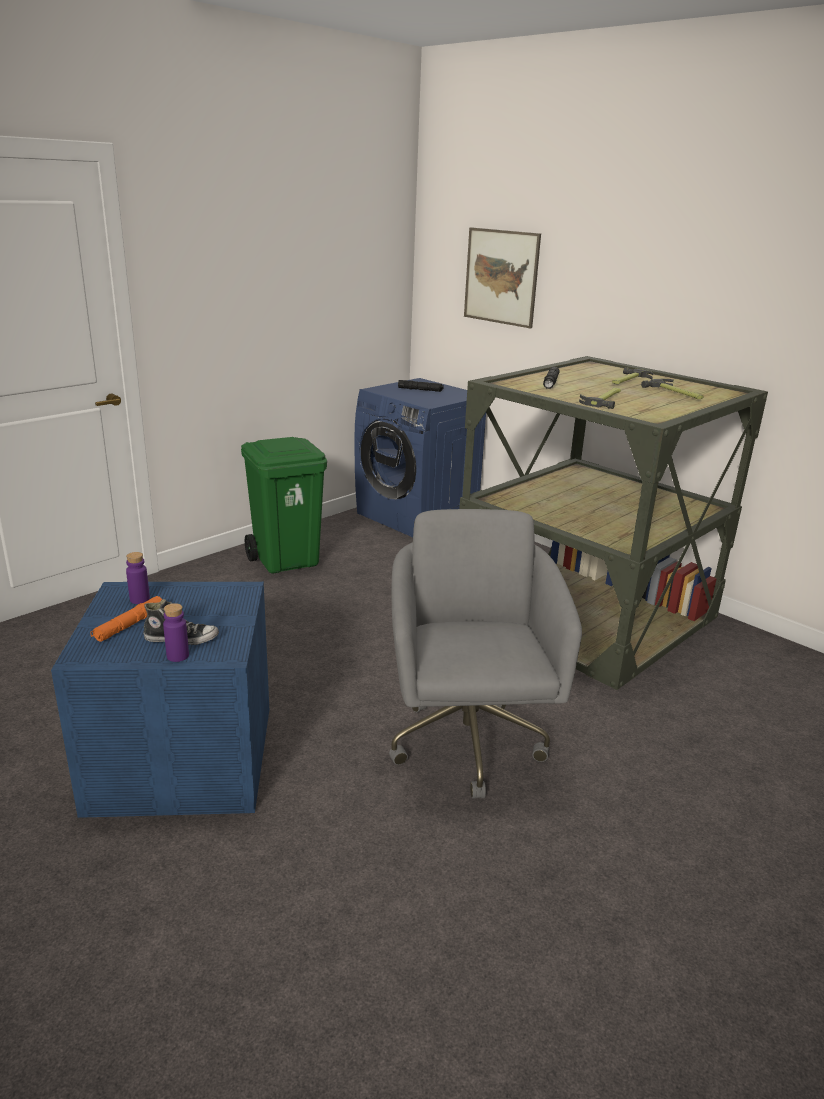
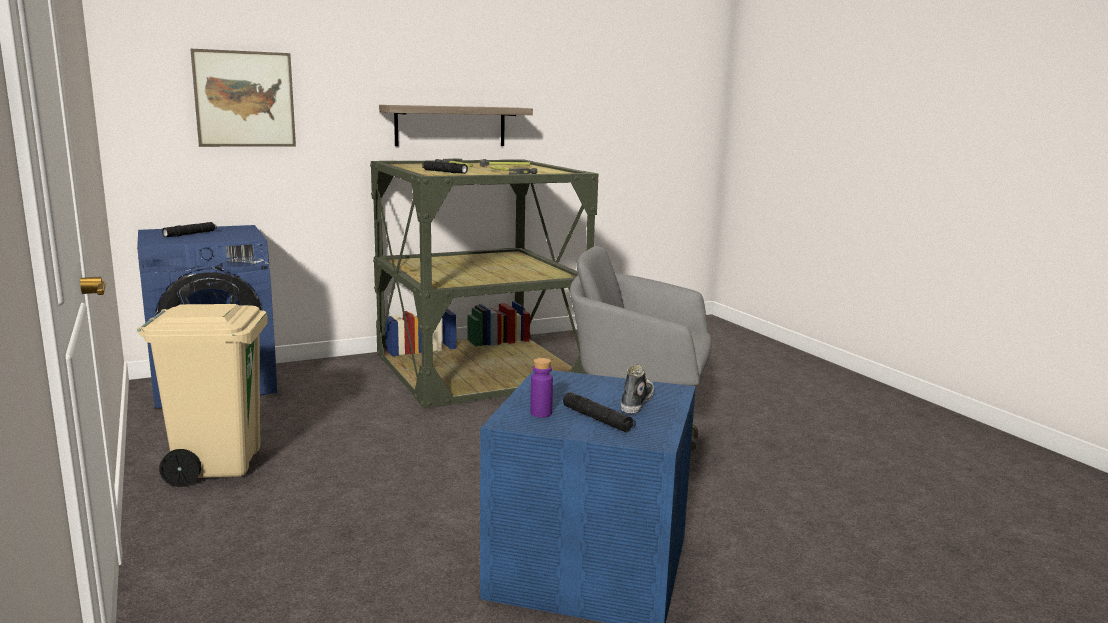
camera: 70 degrees left, 10 degrees down
orange flashlight [90,596,163,642] -> black flashlight [563,392,636,432]
purple bottle [163,603,189,662] -> none
green trash can [241,437,327,574] -> beige trash can [136,304,268,487]
none -> shelf [379,105,533,146]

